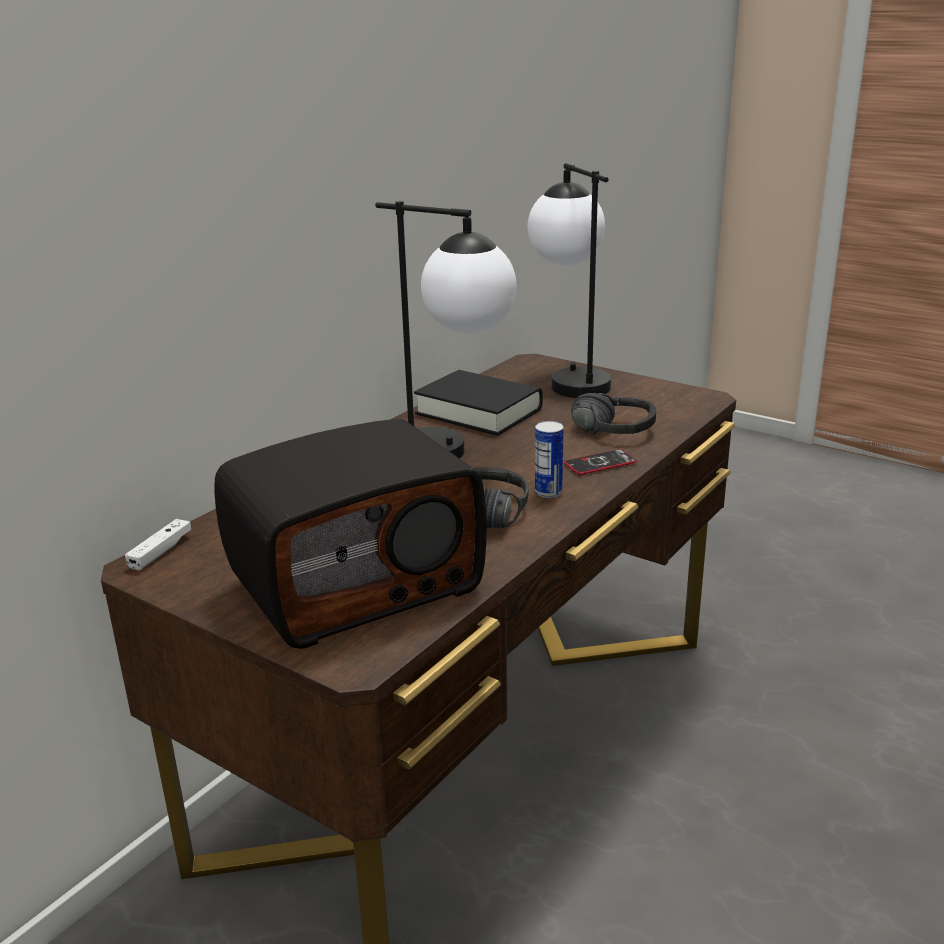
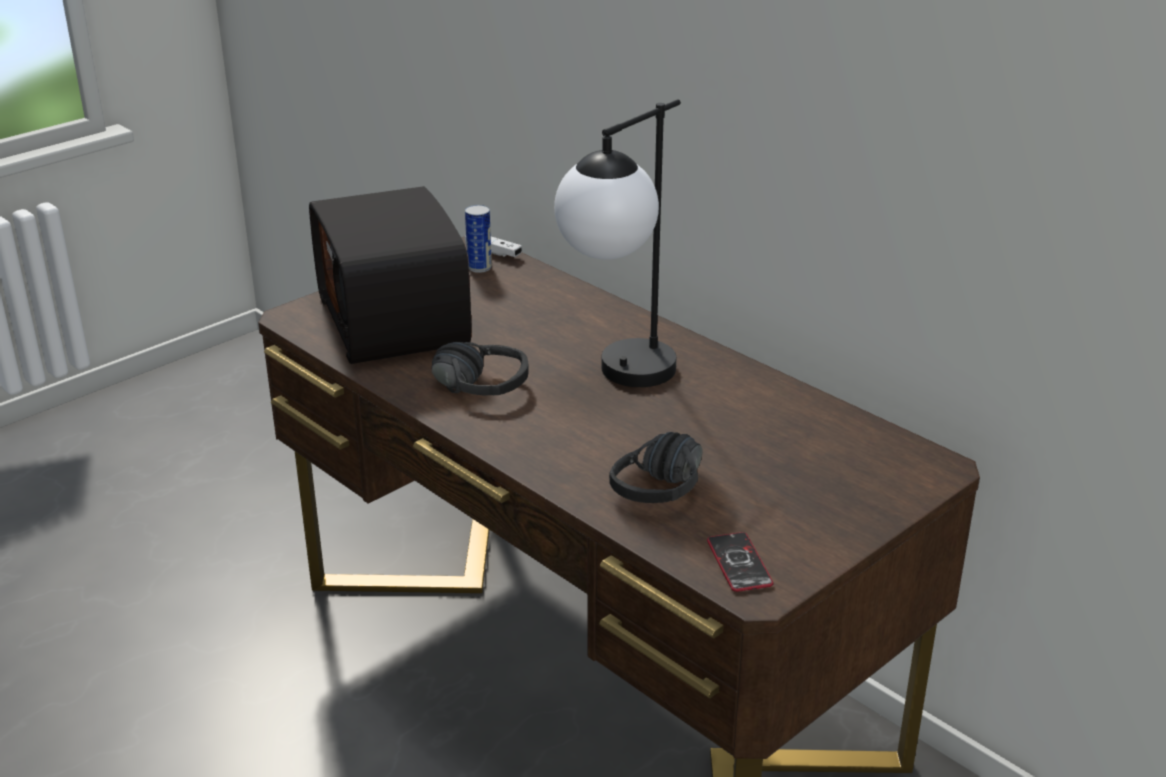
camera: 100 degrees right, 5 degrees up
black book [414,370,543,436] -> none
table lamp [527,163,611,398] -> none
can [535,421,564,498] -> can moved to [465,205,492,273]
phone [564,449,637,475] -> phone moved to [707,532,774,592]

